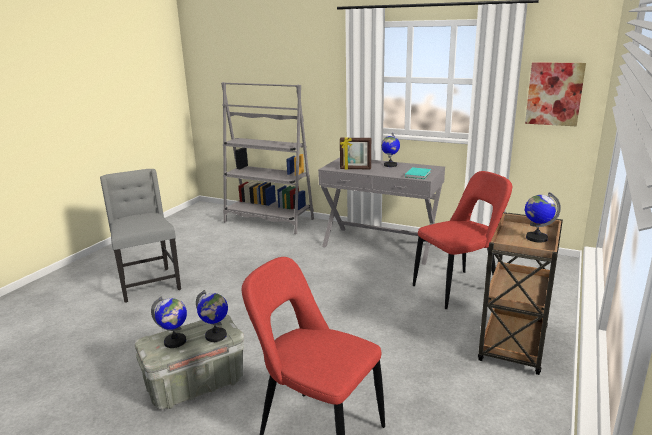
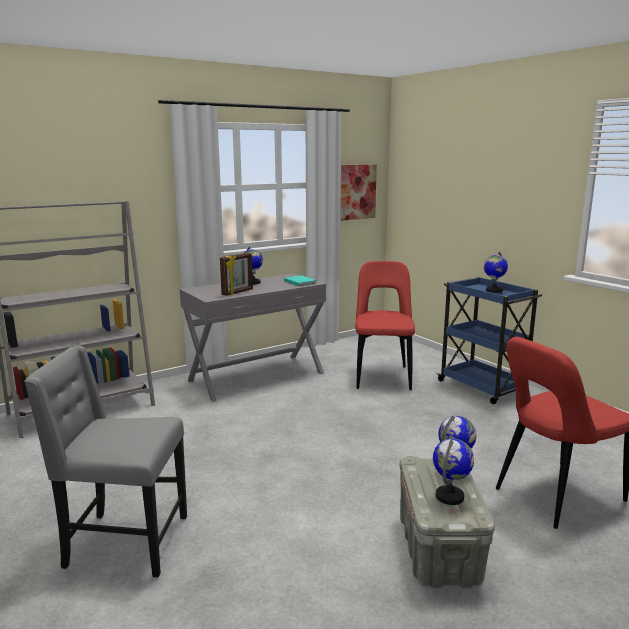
camera: 60 degrees left, 5 degrees down
brown cart [478,212,563,375] -> blue cart [437,277,542,404]

